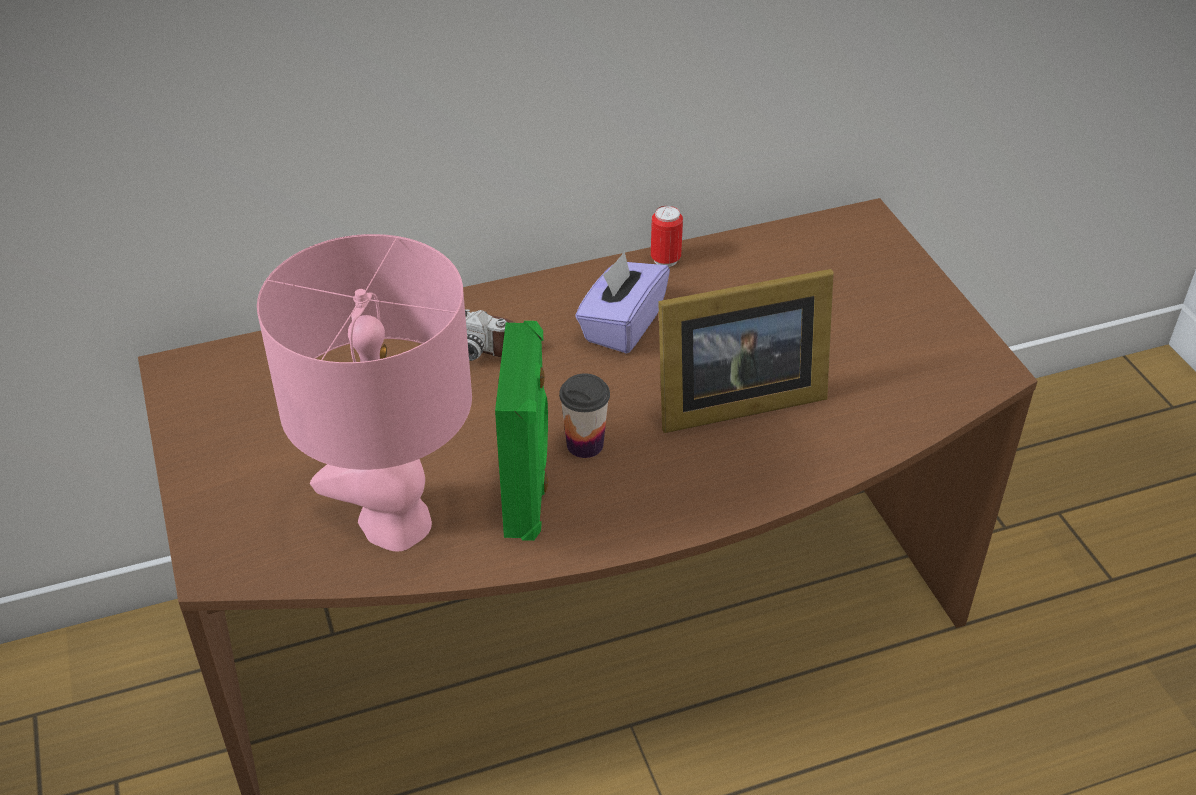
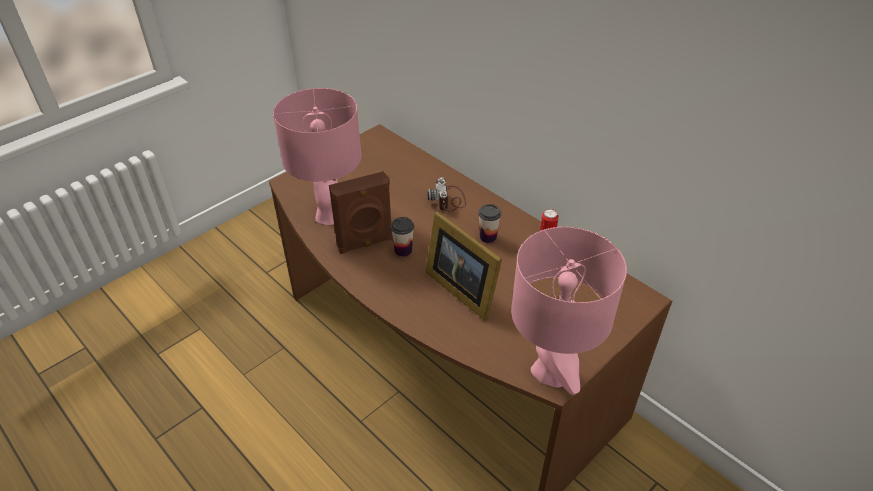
camera: 65 degrees right, 0 degrees up
green speaker [495,321,548,541] -> brown speaker [329,171,393,254]
purple tissue box [575,251,670,354] -> cup [478,204,501,243]
none -> pink table lamp [511,227,627,395]

